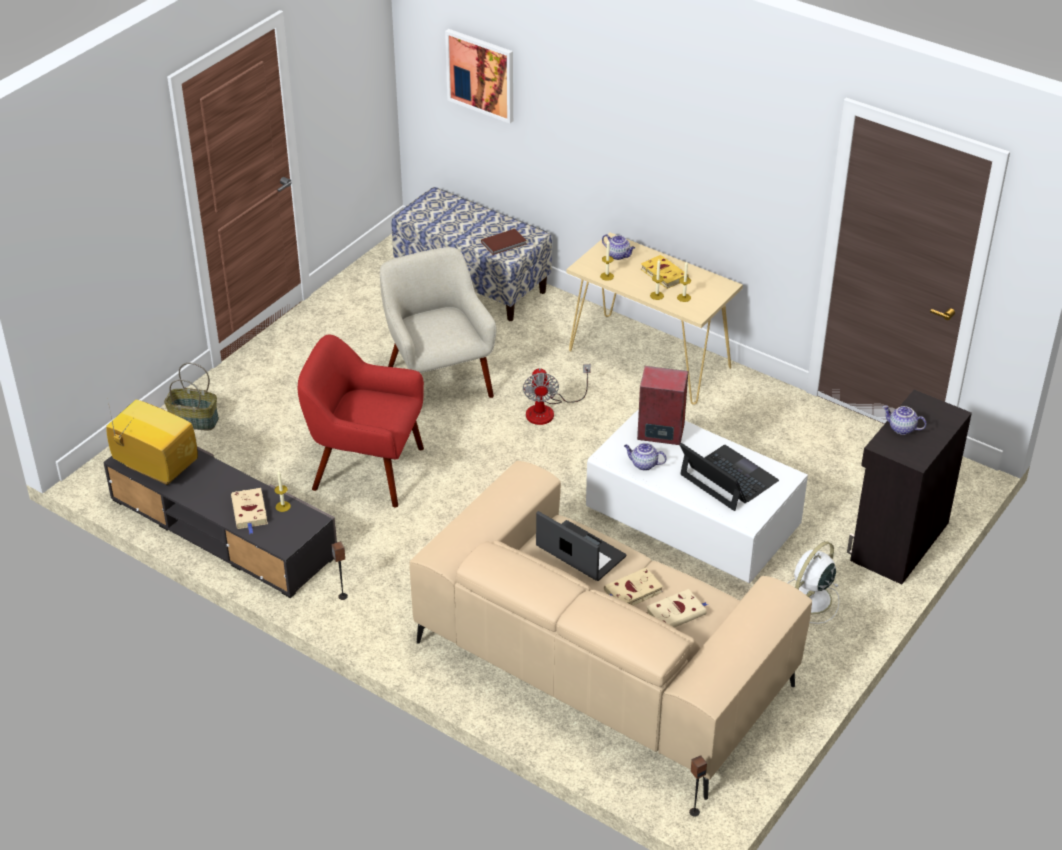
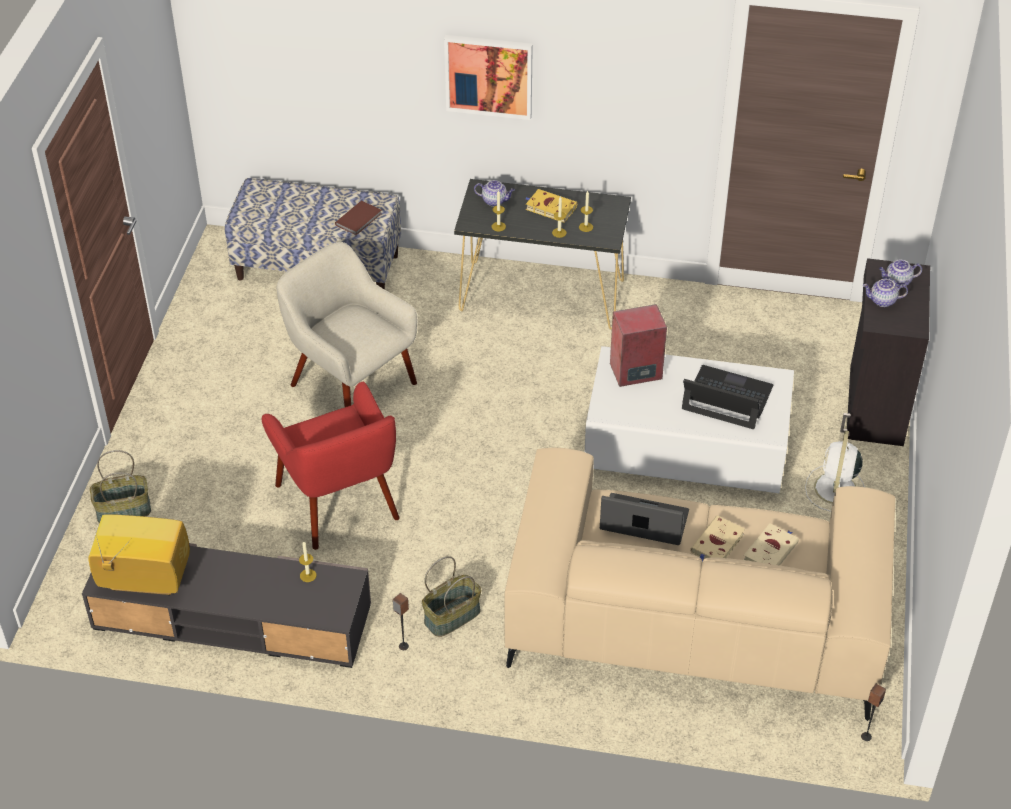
camera: 25 degrees left, 5 degrees up
beige book [231,488,268,534] -> none
red armchair [298,334,424,508] -> red armchair turned 105 degrees counterclockwise [262,382,400,550]
picture [445,29,513,124] -> picture moved to [444,35,533,120]
fan [523,364,591,425] -> none
beige console table [566,233,743,405] -> black console table [454,179,631,330]
teapot [624,443,667,471] -> teapot moved to [879,260,922,288]
none -> basket [422,556,481,637]

